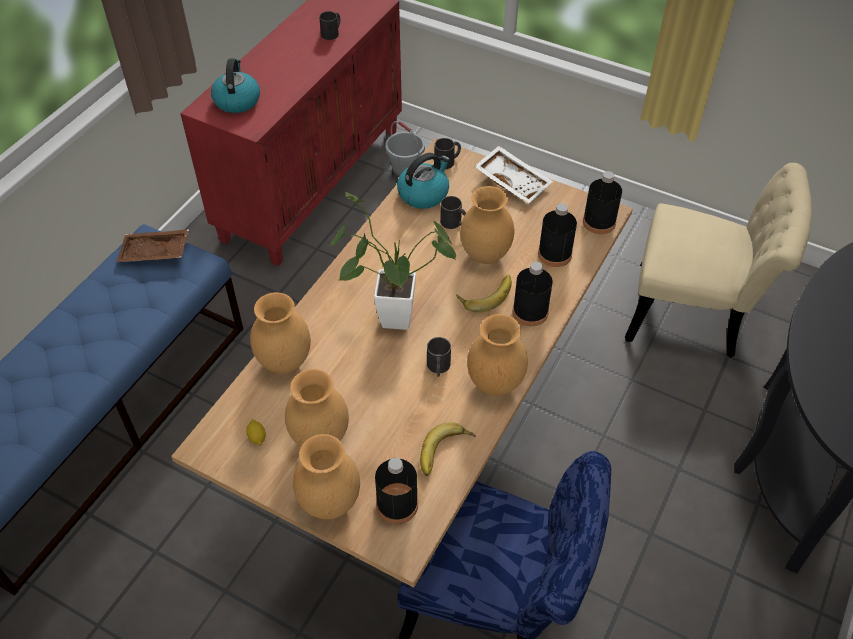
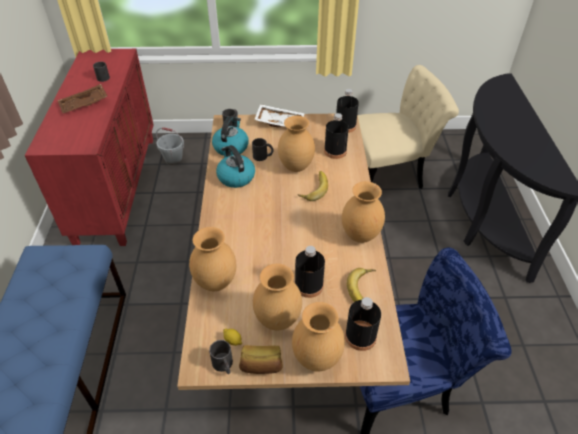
camera: 30 degrees left, 5 degrees down
brown tray [116,229,189,262] -> brown tray moved to [58,84,107,113]
kettle [211,58,260,113] -> kettle moved to [216,145,255,188]
potted plant [329,192,456,330] -> none
black mug [427,337,451,377] -> black mug moved to [209,340,233,374]
black bottle [513,262,553,326] -> black bottle moved to [295,246,325,298]
none -> bread [239,345,283,374]

